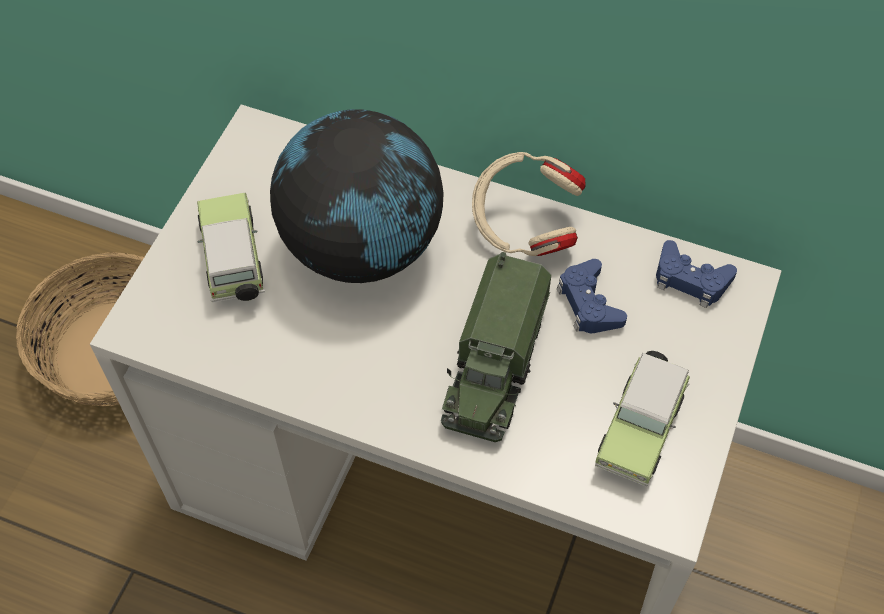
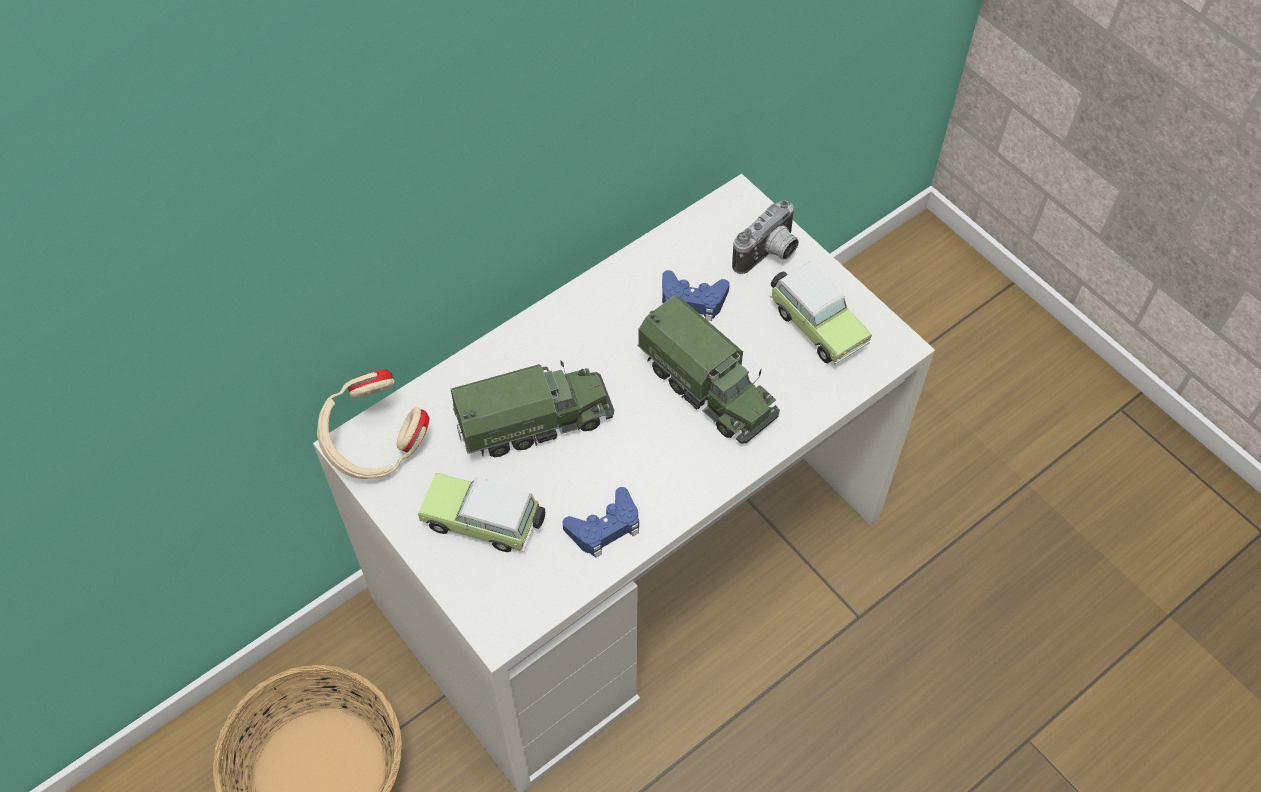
camera: 60 degrees left, 0 degrees up
globe [270,109,444,283] -> toy truck [451,360,615,457]
beige headphones [472,152,586,256] -> beige headphones moved to [317,369,430,479]
blue game controller [656,240,737,308] -> blue game controller moved to [563,487,639,558]
none -> camera [732,200,799,274]

